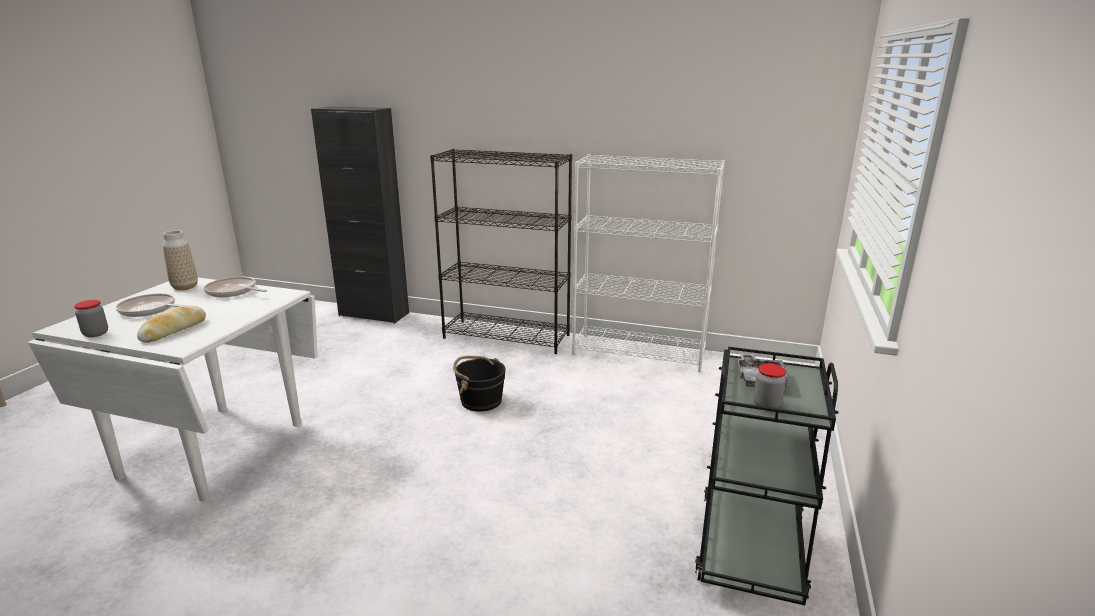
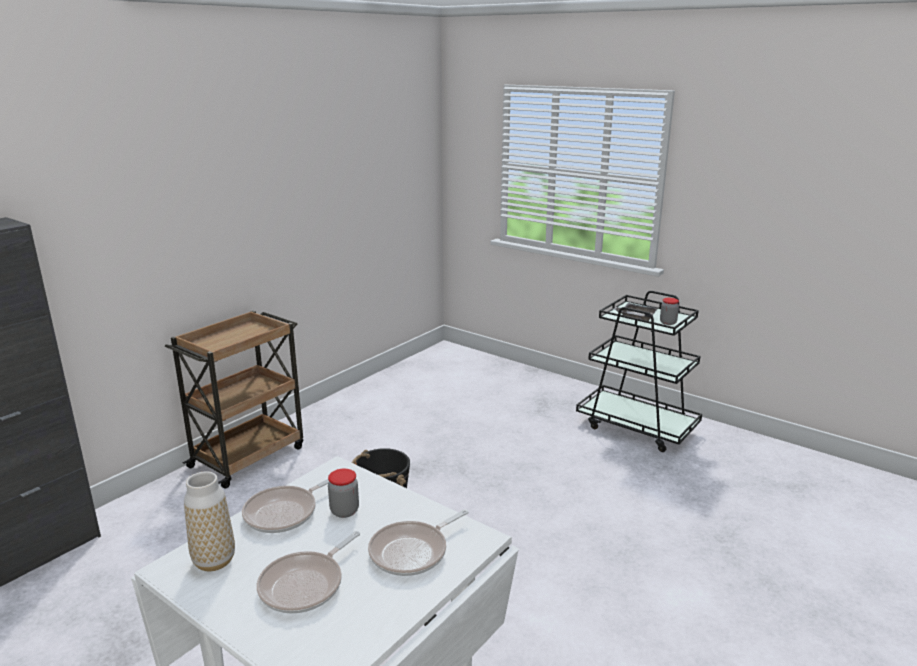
camera: 70 degrees left, 0 degrees up
jar [74,300,108,337] -> jar moved to [328,469,359,518]
bread [137,305,206,343] -> frying pan [368,509,469,576]
black bookcase [430,149,572,354] -> brown cart [165,311,303,489]
white bookcase [572,154,725,372] -> none

